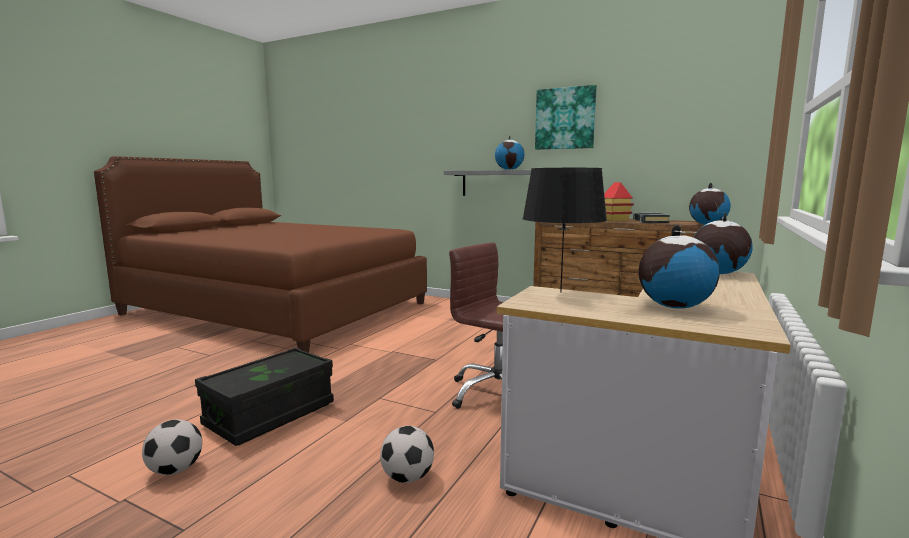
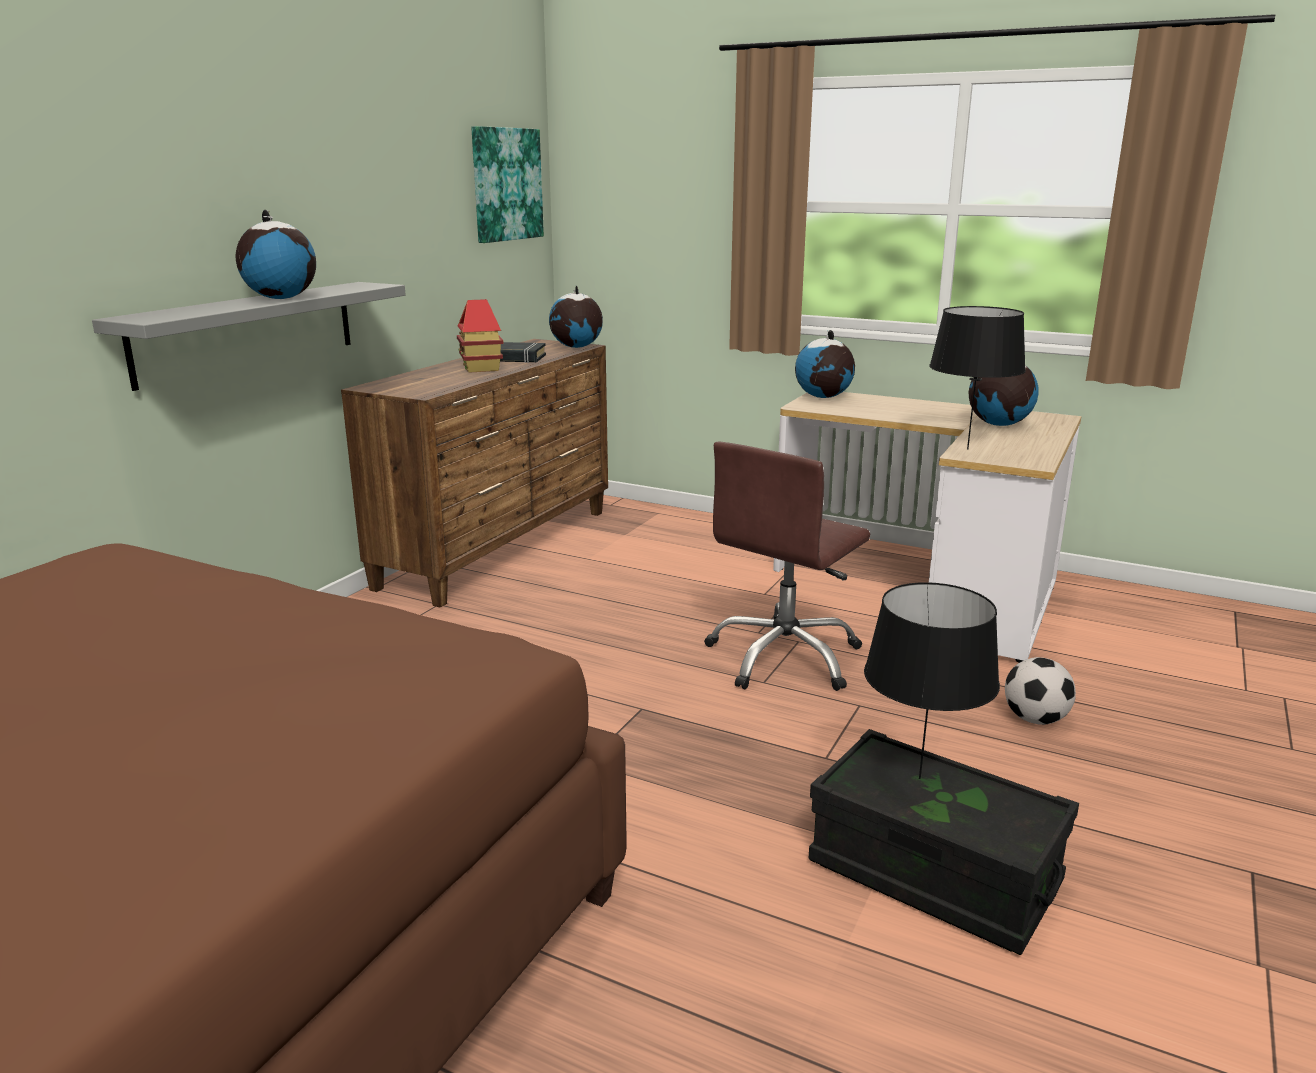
camera: 90 degrees left, 10 degrees up
football [142,419,202,475] -> none
picture [535,85,597,150] -> picture moved to [471,126,544,243]
none -> black table lamp [864,582,1000,779]

